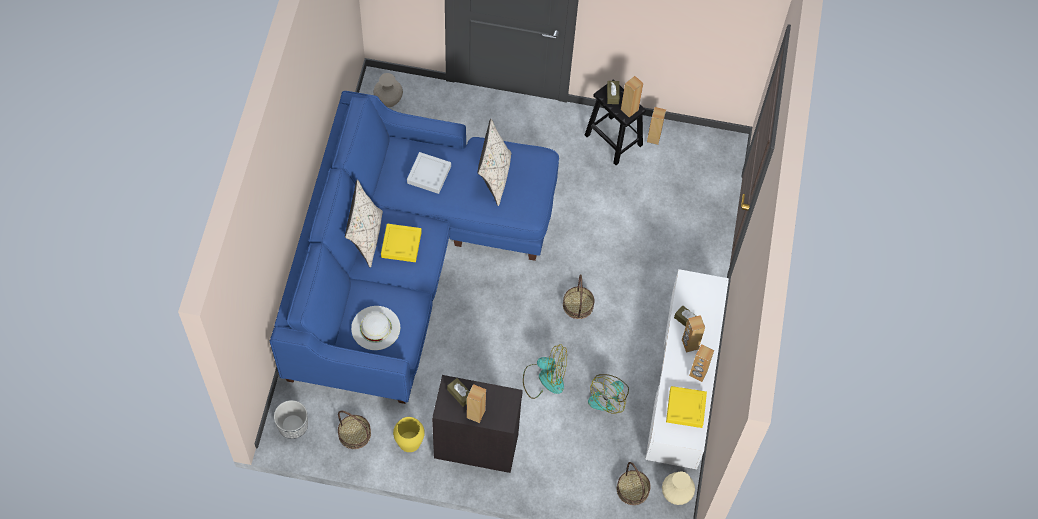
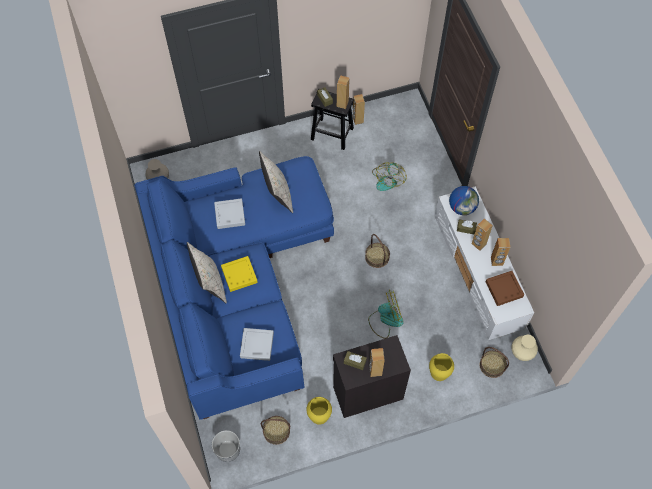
camera: 25 degrees left, 0 degrees up
white hat [351,306,400,350] -> grey tray [240,328,274,361]
fan [588,374,629,414] -> fan moved to [372,162,407,191]
yellow tray [666,386,707,428] -> brown tray [486,271,524,306]
none -> yellow vase [429,353,454,381]
none -> globe [449,186,479,215]

